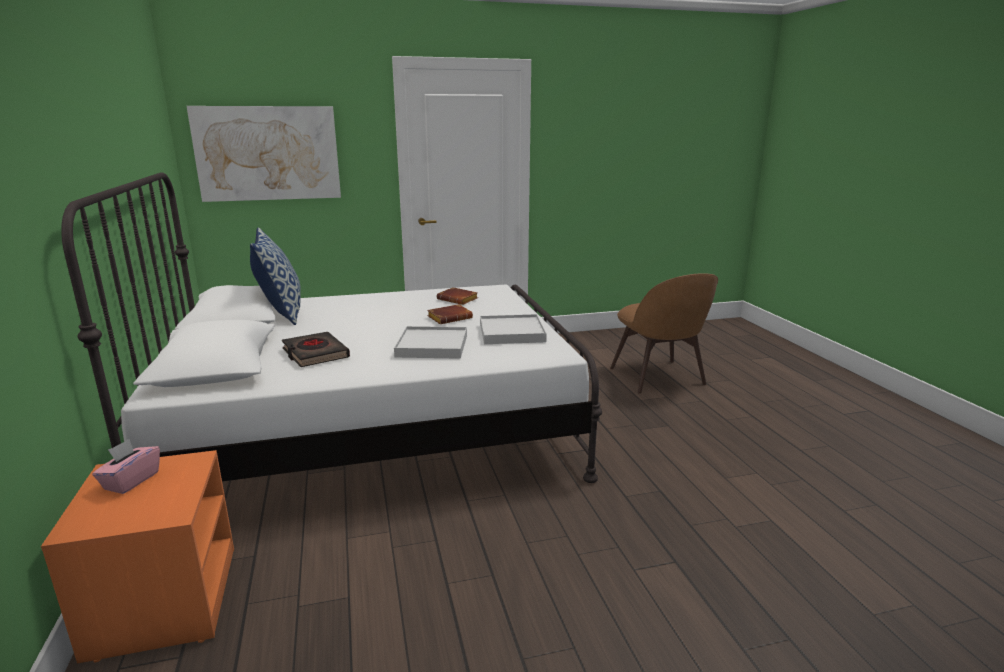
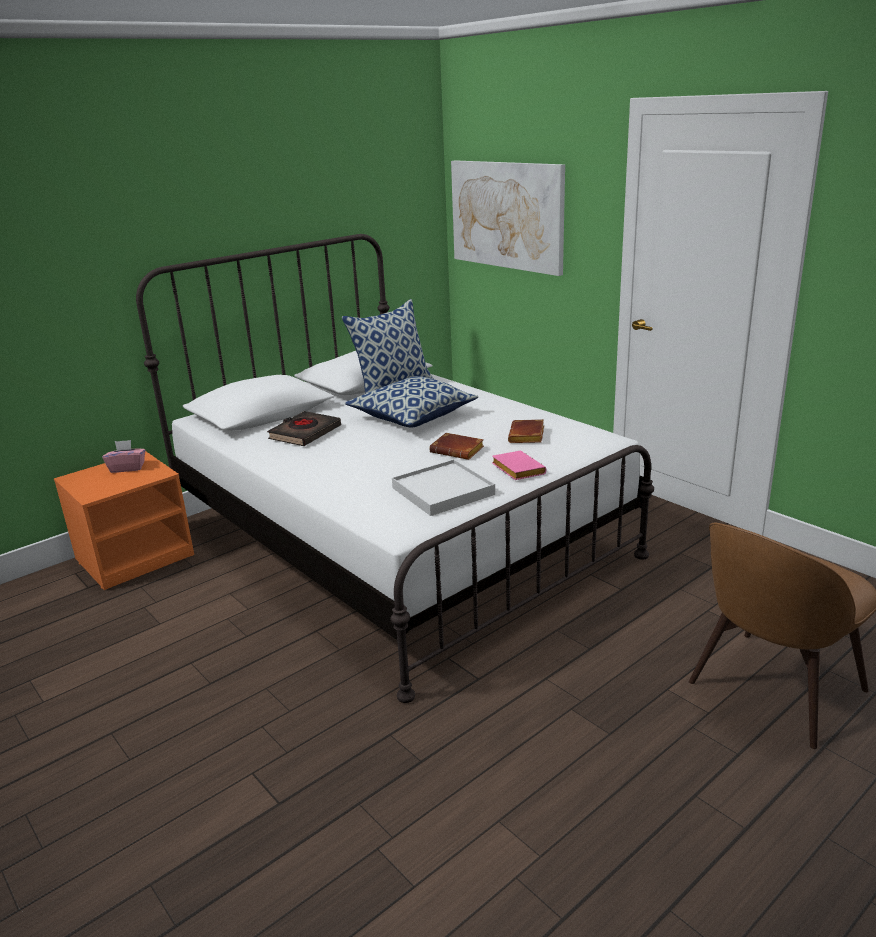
camera: 65 degrees right, 5 degrees up
white tray [394,326,467,359] -> none
none -> pillow [345,376,478,427]
none -> pink book [492,451,546,480]

